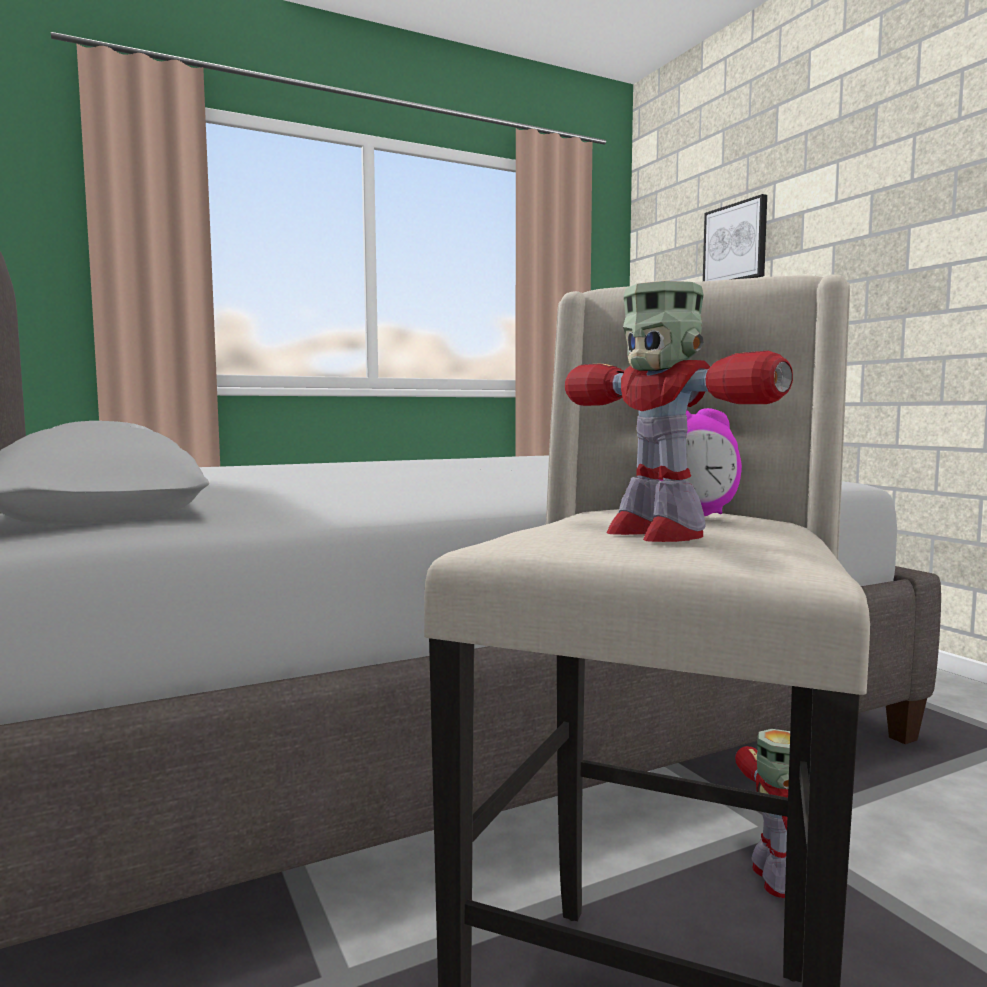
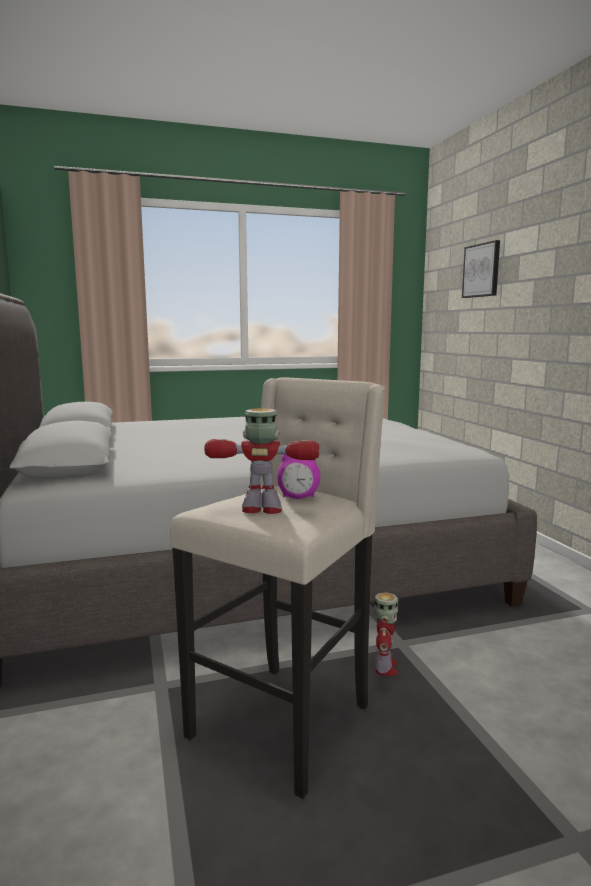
camera: 10 degrees right, 5 degrees up
toy robot [565,281,793,542] -> toy robot turned 120 degrees clockwise [205,408,319,514]

